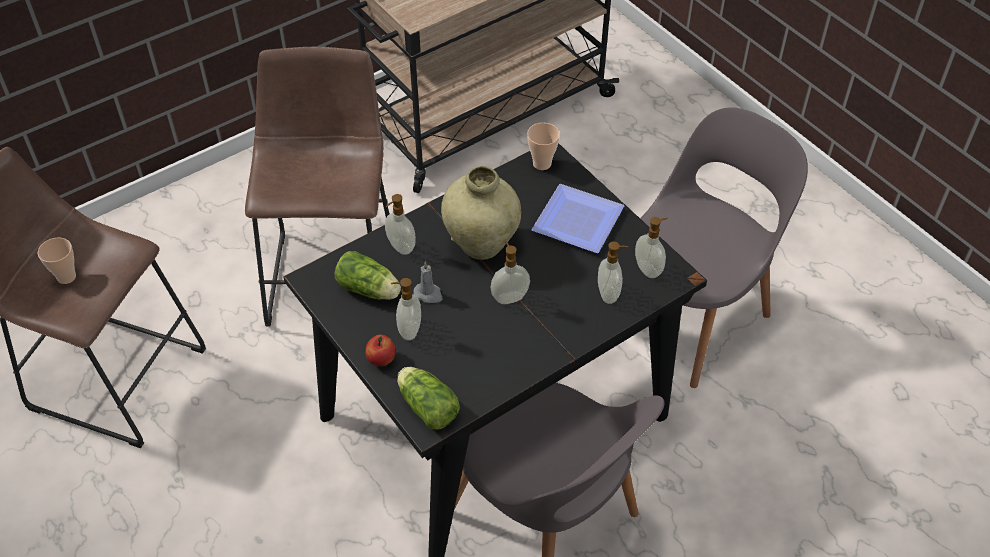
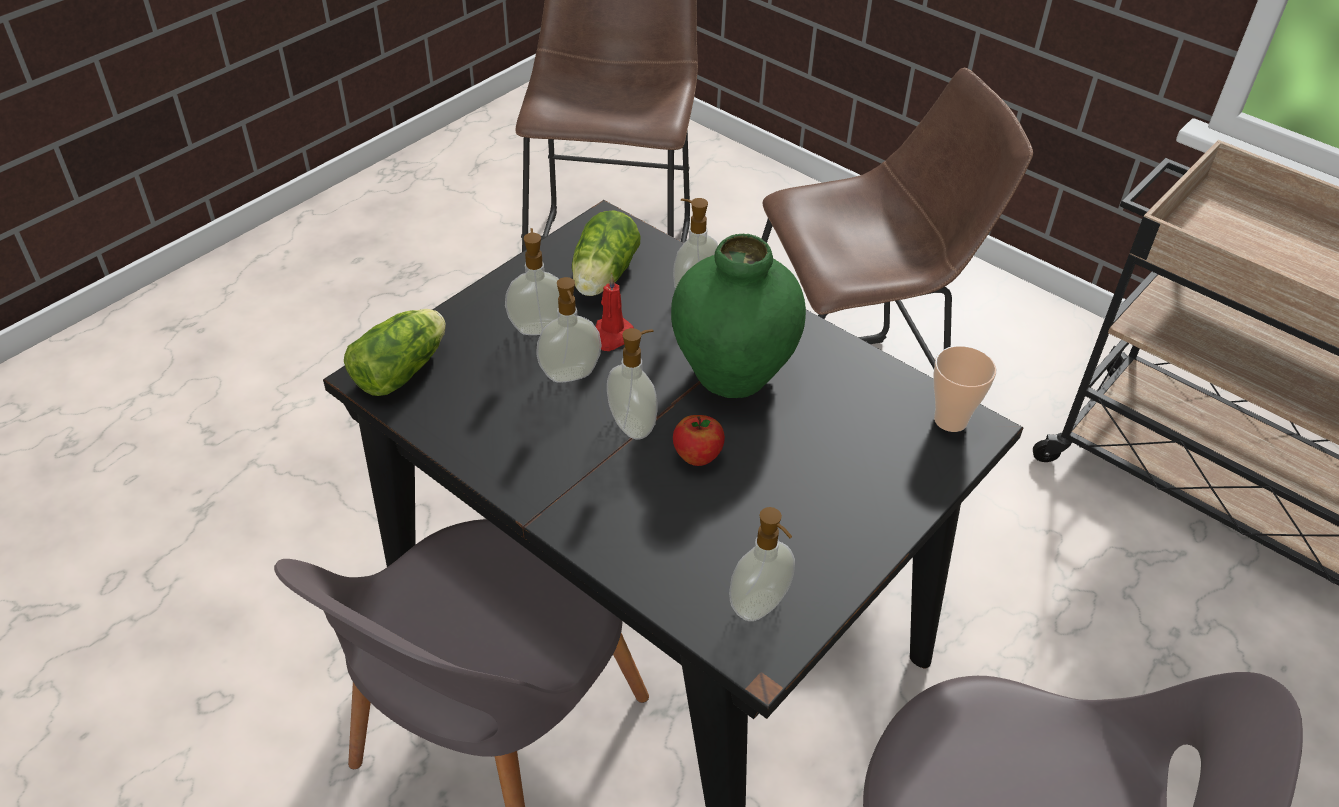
camera: 75 degrees right, 5 degrees down
cup [38,237,76,284] -> none
apple [365,335,396,366] -> apple moved to [673,415,725,466]
grey candle [413,261,443,303] -> red candle [596,274,634,351]
beige vase [441,166,521,260] -> green vase [671,234,806,398]
plate [531,184,624,253] -> none
soap dispenser [598,242,628,304] -> soap dispenser moved to [536,277,602,383]

